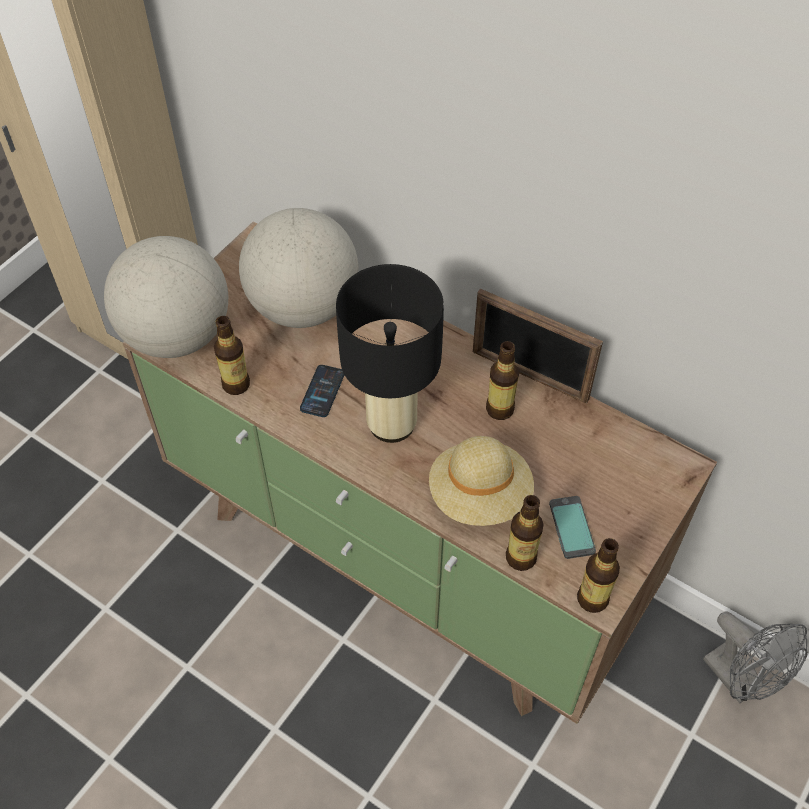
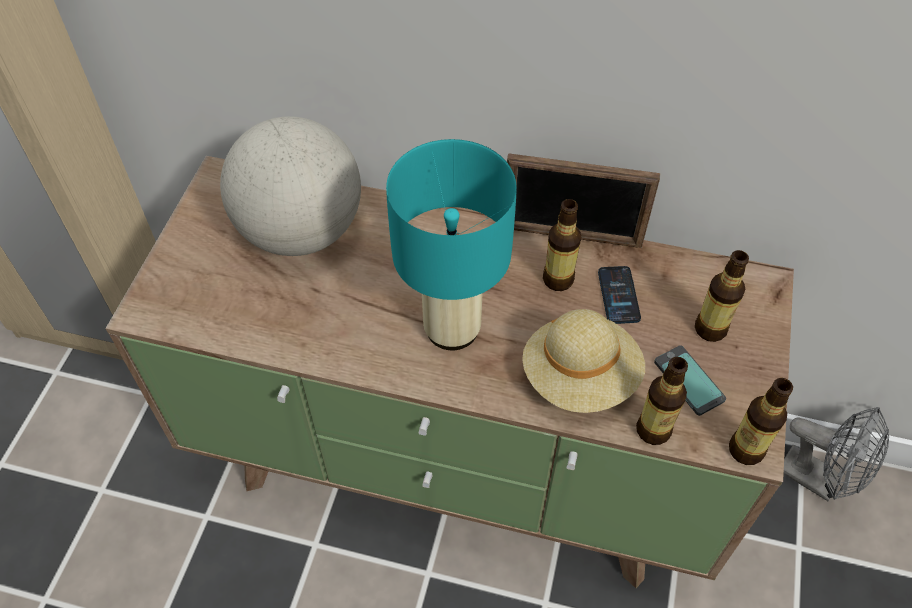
camera: 20 degrees left, 0 degrees up
globe [104,236,228,358] -> none
bottle [214,316,250,395] -> bottle moved to [695,250,749,342]
phone [300,365,344,417] -> phone moved to [598,266,641,324]
black table lamp [336,264,444,443] -> turquoise table lamp [386,139,517,350]

